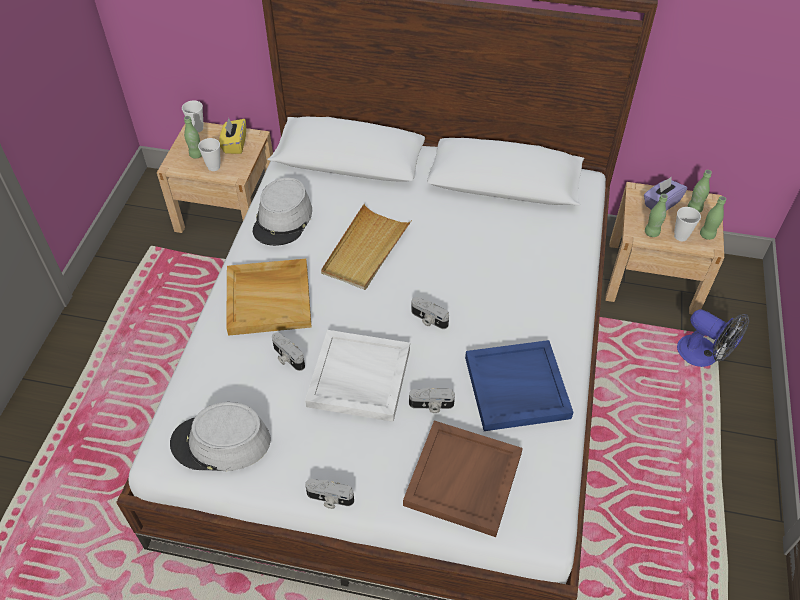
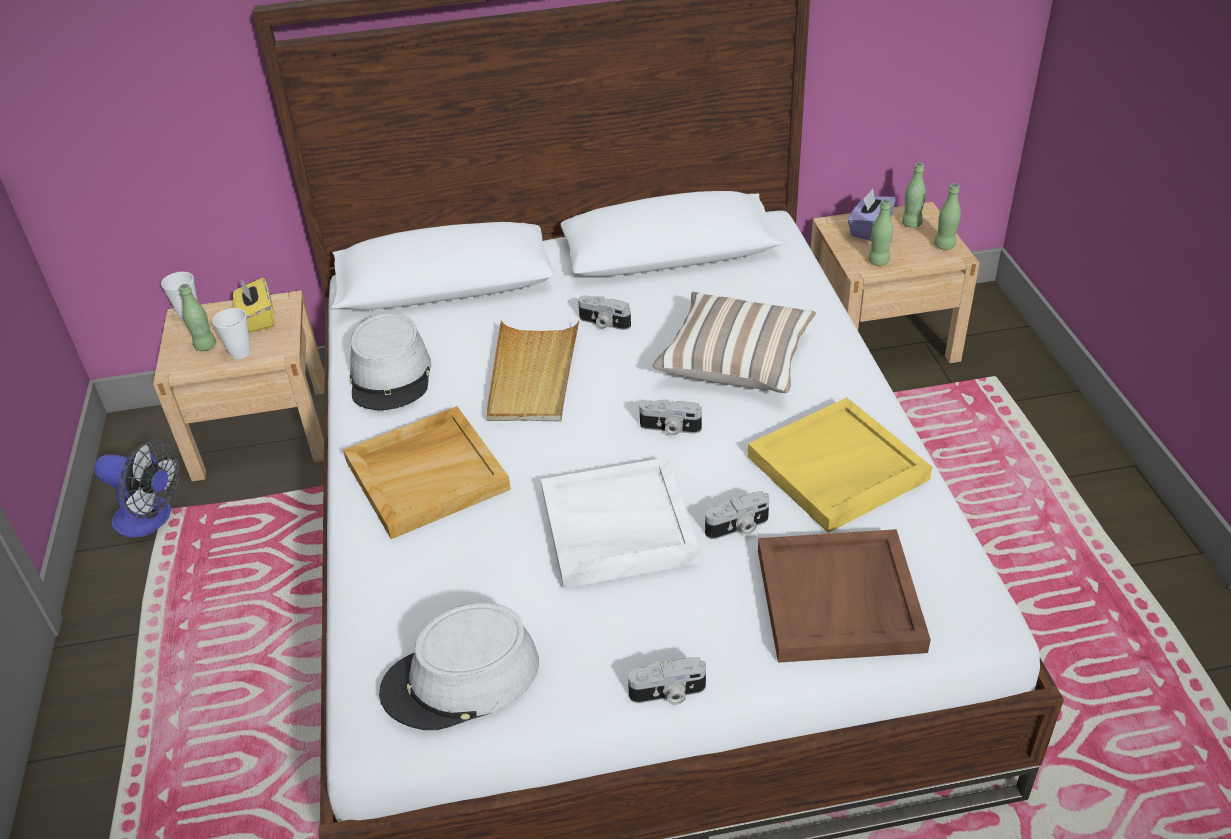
camera: 20 degrees left, 10 degrees down
camera [272,333,305,371] -> camera moved to [578,295,631,330]
blue tray [465,340,573,431] -> yellow tray [748,398,932,533]
cup [674,207,701,241] -> none
fan [677,310,750,367] -> fan moved to [94,439,179,537]
none -> pillow [652,292,816,393]

